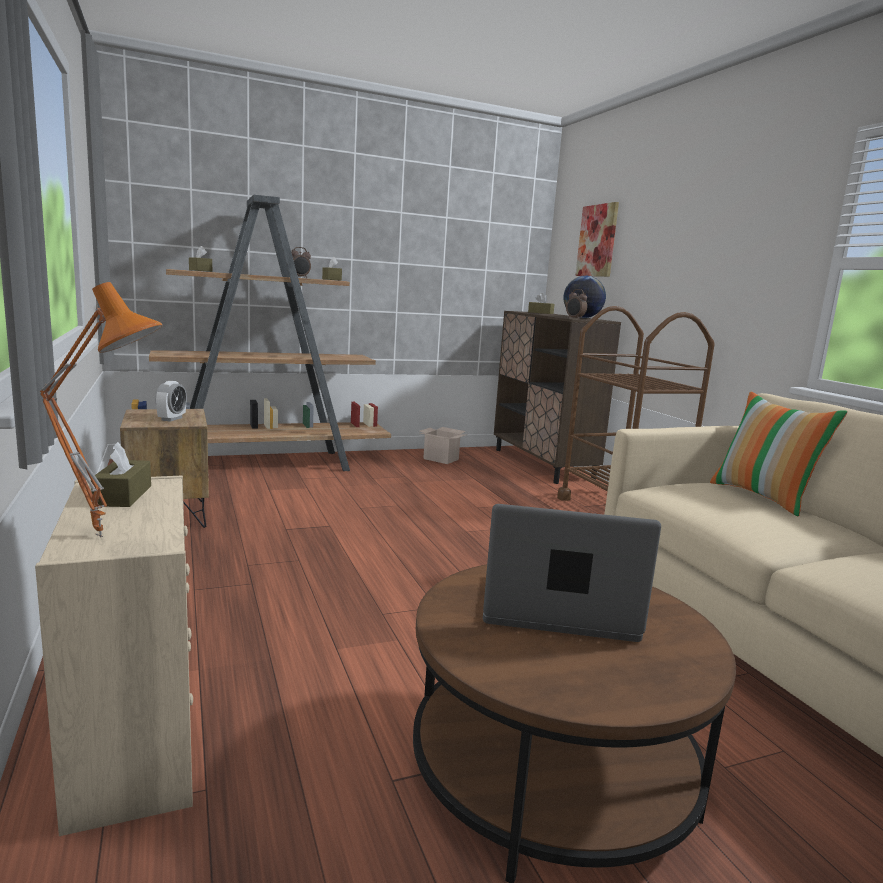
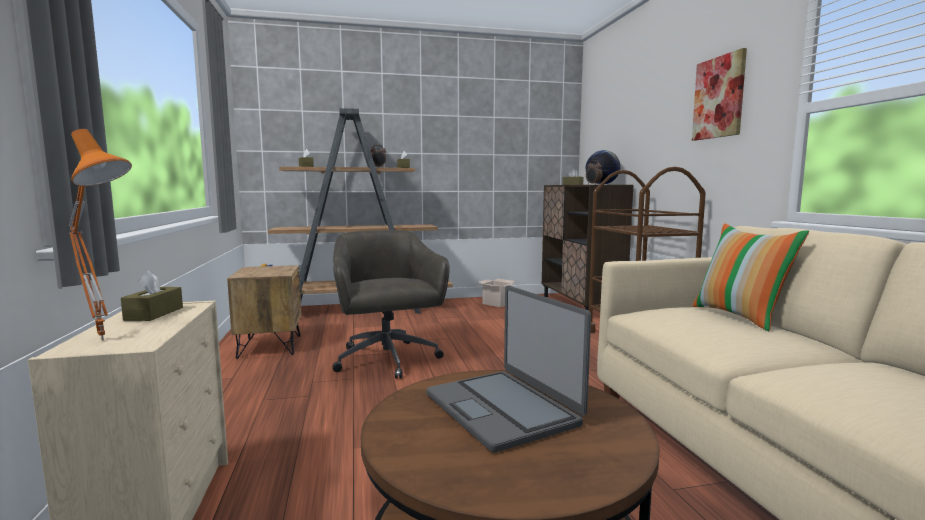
camera: 10 degrees right, 5 degrees down
alarm clock [155,381,187,422] -> none
laptop [483,504,661,642] -> laptop turned 135 degrees counterclockwise [427,285,591,453]
picture [575,202,619,277] -> picture moved to [692,48,747,141]
none -> grey office chair [333,230,449,379]

